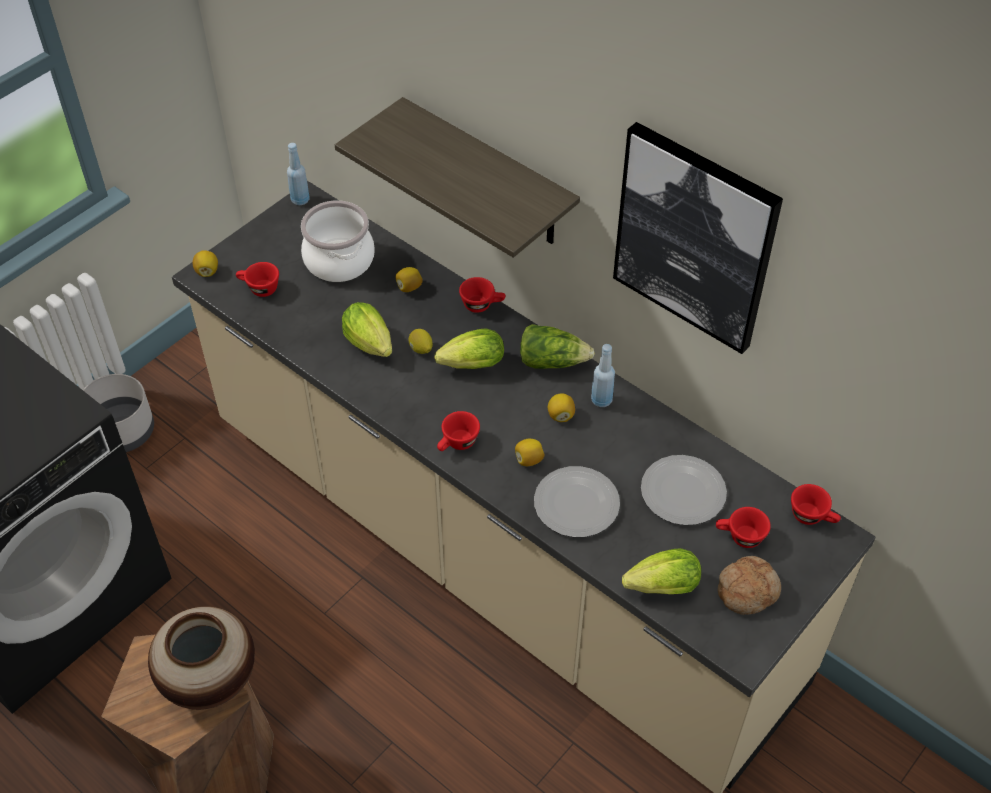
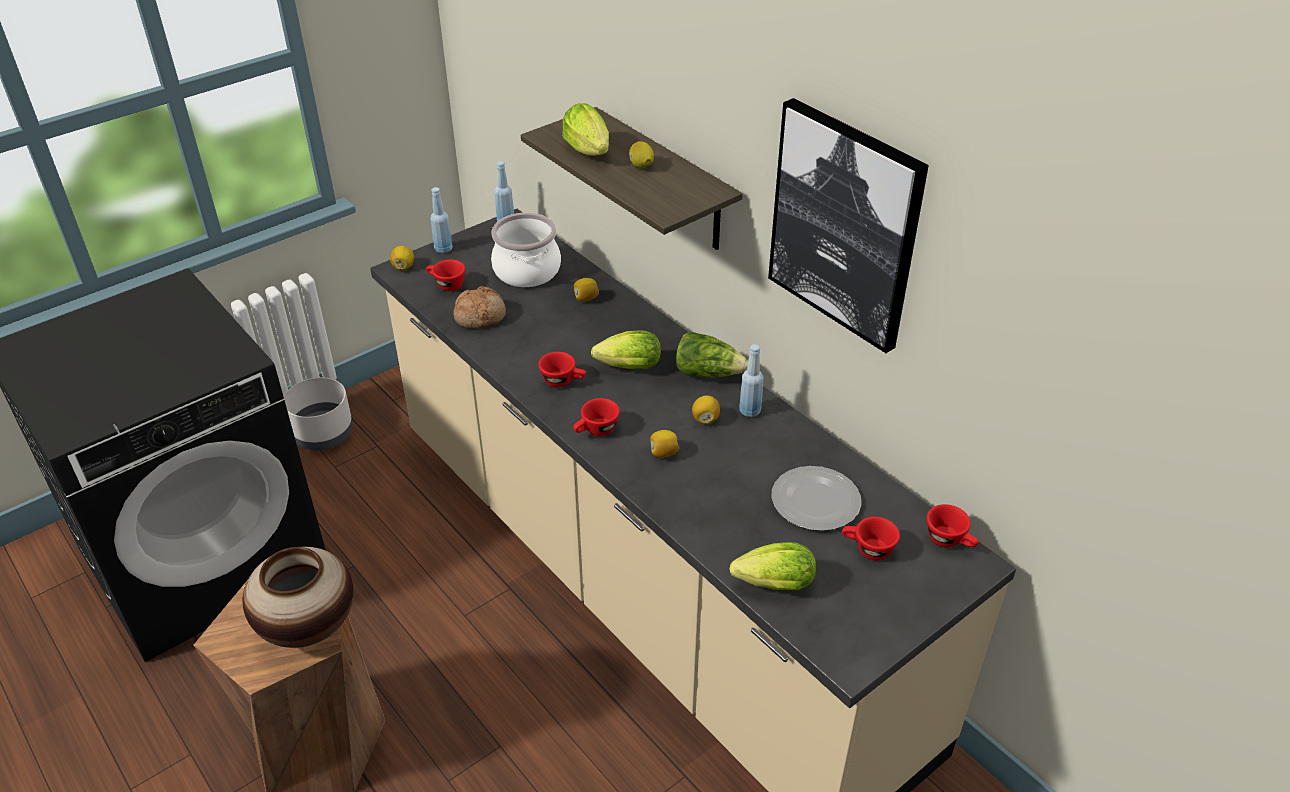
camera: 10 degrees right, 10 degrees down
lettuce [342,302,392,357] -> lettuce moved to [562,103,609,156]
lemon [408,329,433,354] -> lemon moved to [629,141,654,168]
red cup [459,277,506,313] -> red cup moved to [538,352,586,388]
plate [534,466,620,537] -> none
bread [718,556,781,615] -> bread moved to [453,286,506,329]
none -> blue bottle [430,187,453,253]

